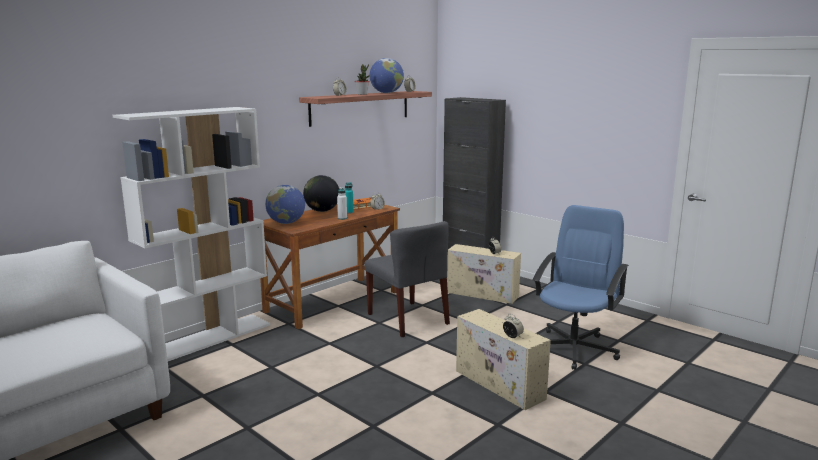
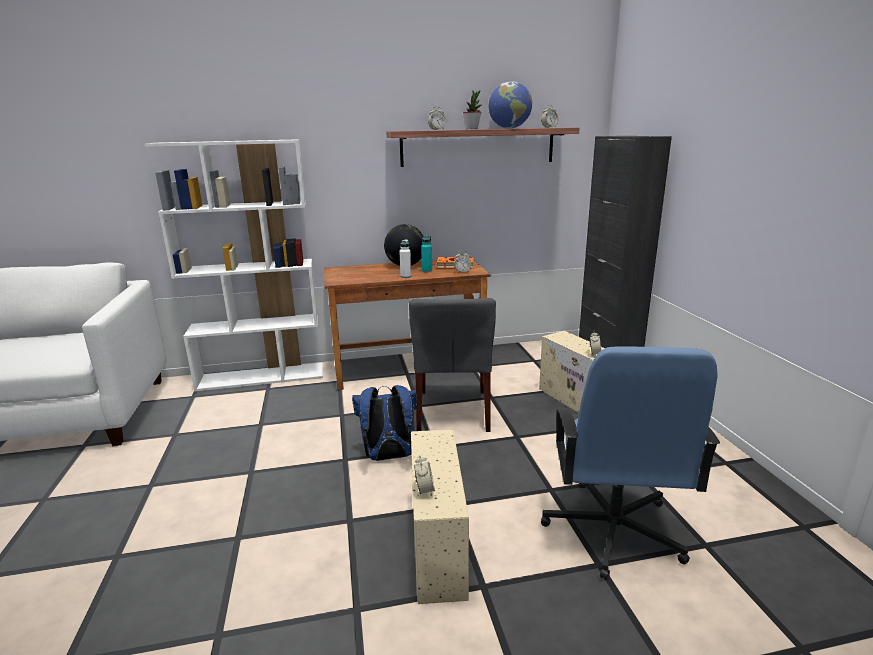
camera: 35 degrees right, 5 degrees up
globe [265,185,305,224] -> none
blue office chair [533,205,629,370] -> blue office chair turned 120 degrees clockwise [541,346,720,580]
none -> blue backpack [352,385,417,461]

